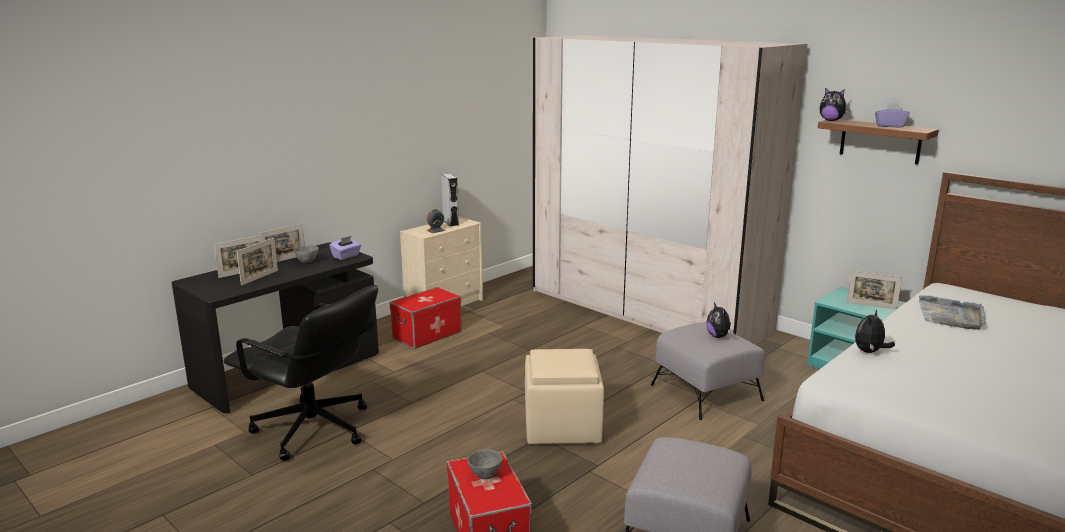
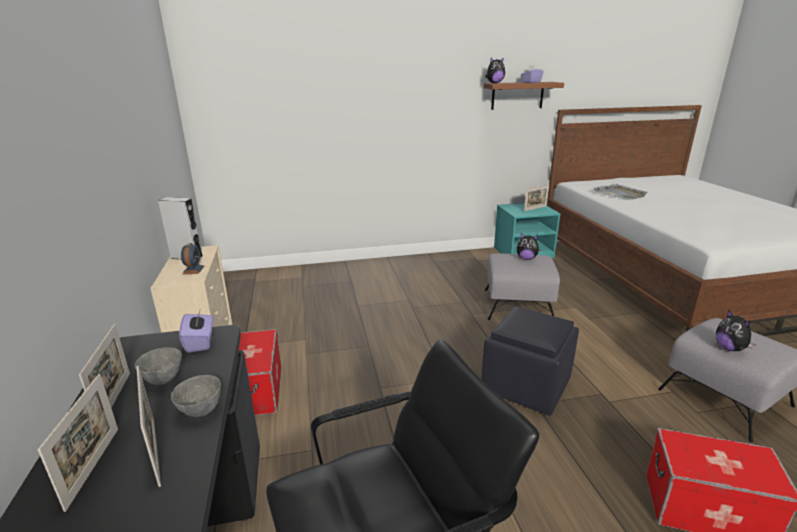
camera: 55 degrees left, 5 degrees up
grey bowl [467,449,502,479] -> grey bowl moved to [171,375,221,417]
beige ottoman [525,349,604,444] -> black ottoman [482,306,579,416]
beige wardrobe [533,35,807,345] -> none
plush toy [855,310,895,353] -> plush toy moved to [716,309,757,351]

